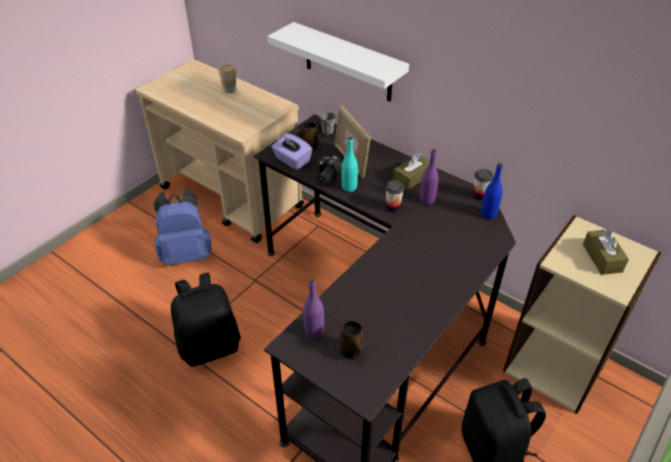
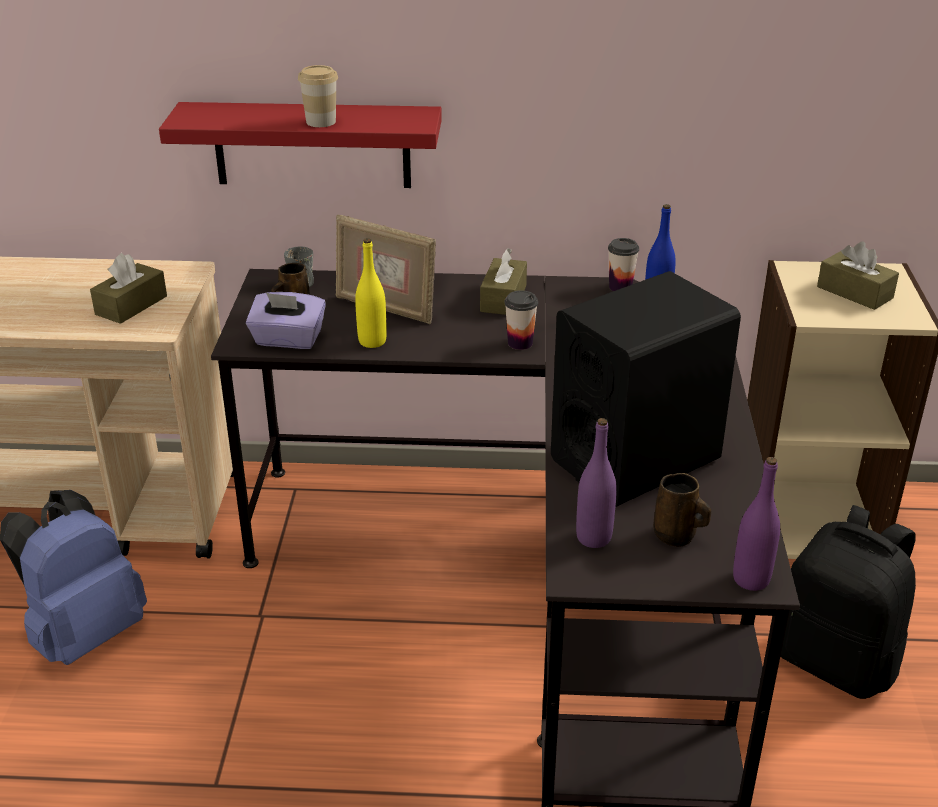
camera: 35 degrees left, 10 degrees down
black backpack [171,273,241,367] -> none
cup [218,65,237,93] -> cup moved to [298,65,338,127]
white shelf [267,22,409,101] -> red shelf [159,102,442,188]
camera [317,156,342,185] -> yellow bottle [355,238,387,348]
turquoise bottle [342,137,358,192] -> none
purple bottle [420,149,439,205] -> purple bottle moved to [733,457,780,591]
none -> brown tissue box [90,253,167,324]
none -> black speaker [551,271,741,507]

